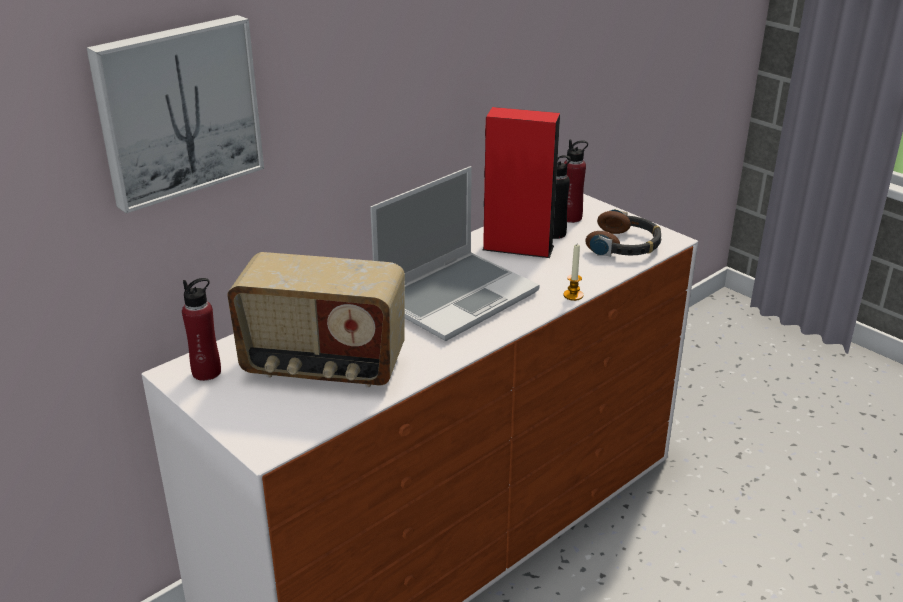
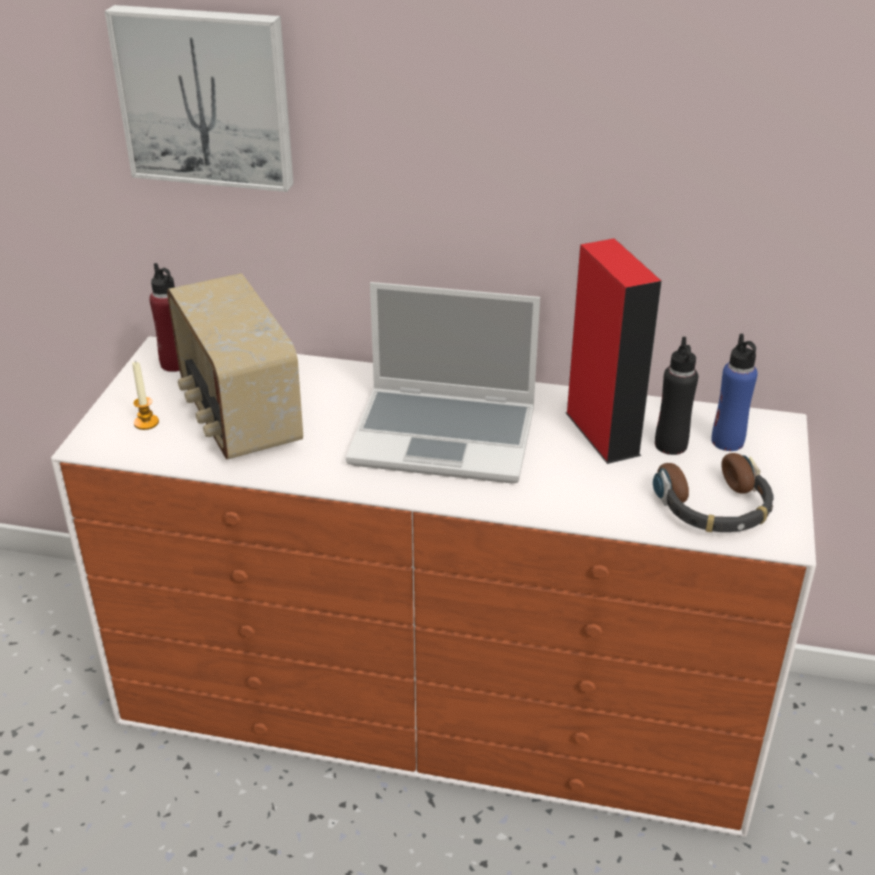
camera: 55 degrees right, 5 degrees up
candle [563,245,583,301] -> candle moved to [132,361,159,430]
red bottle [564,140,588,223] -> blue bottle [711,333,758,451]

